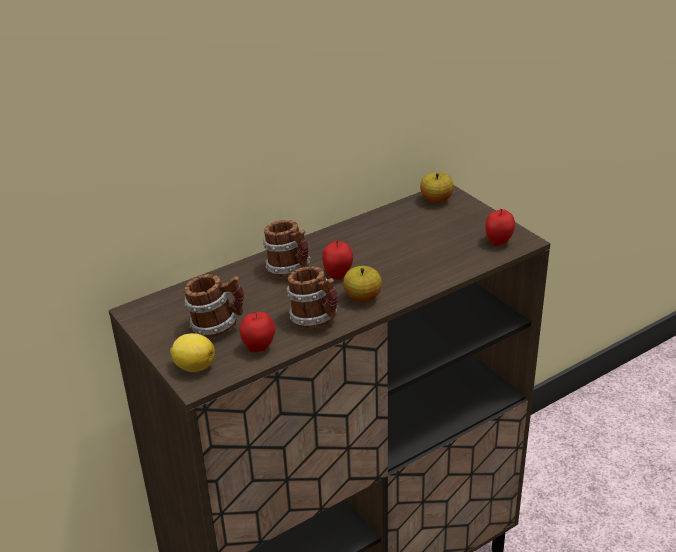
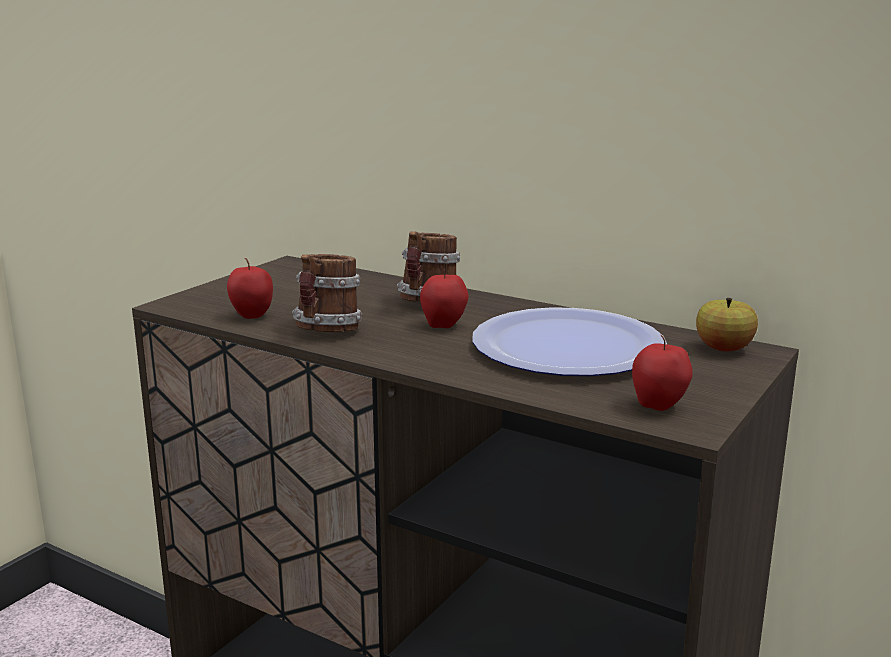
camera: 65 degrees right, 15 degrees down
lemon [170,333,215,372] -> none
mug [184,274,244,338] -> none
apple [343,266,382,302] -> none
none -> plate [472,307,667,376]

